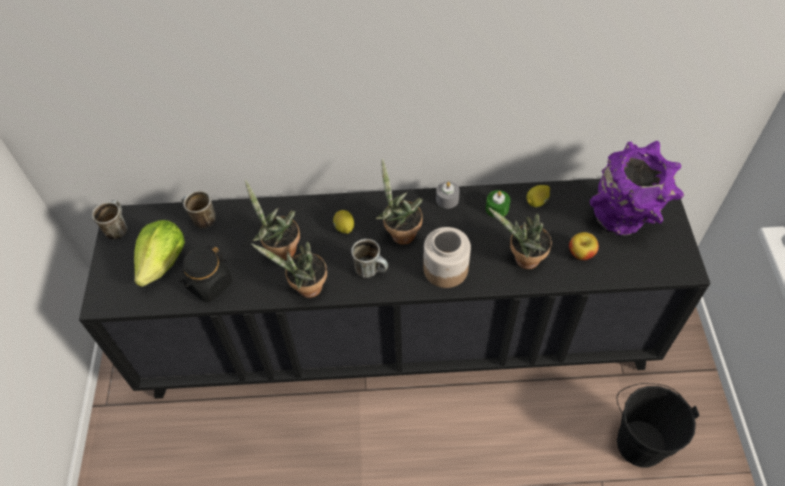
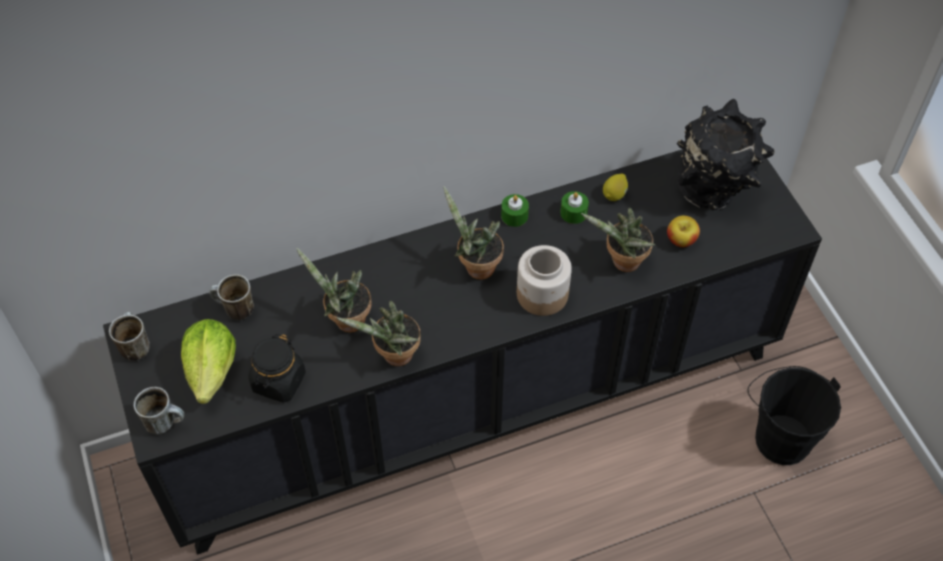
camera: 20 degrees left, 0 degrees up
lemon [333,210,354,234] -> none
mug [351,239,388,278] -> mug moved to [134,387,185,434]
grey candle [436,181,460,209] -> green candle [501,194,529,227]
purple vase [590,141,684,235] -> black vase [677,99,775,210]

